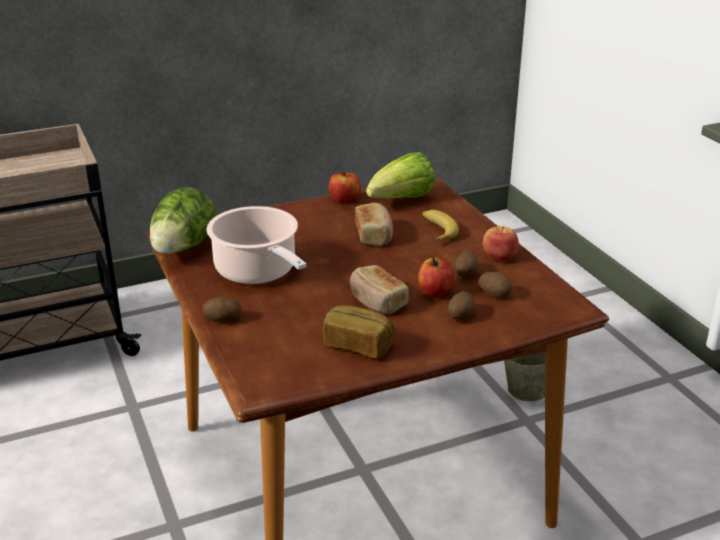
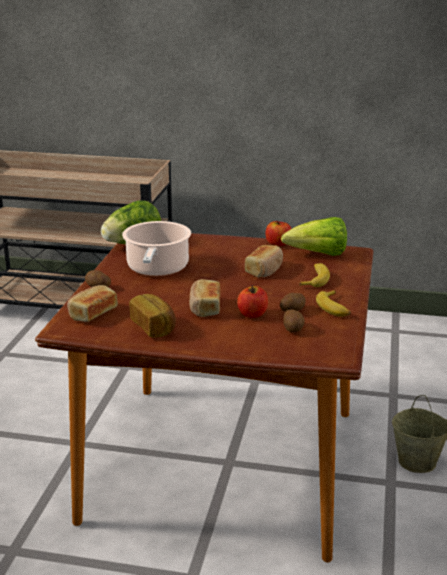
camera: 35 degrees right, 5 degrees down
potato [448,291,475,320] -> none
apple [483,226,519,262] -> banana [316,290,351,317]
none -> bread [67,285,118,322]

